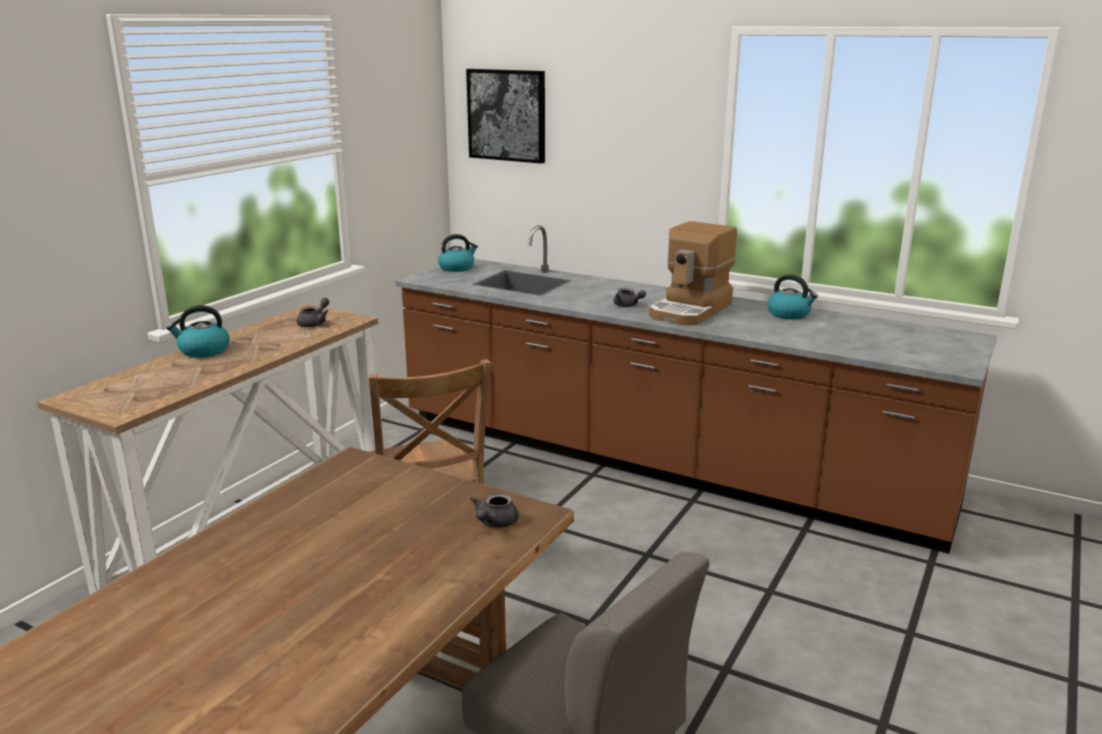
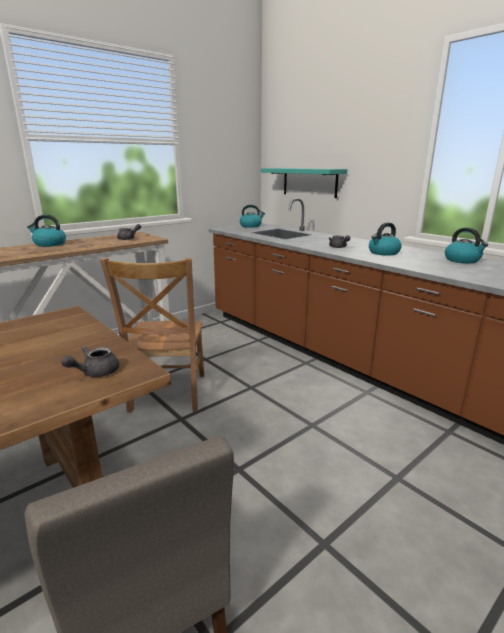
camera: 20 degrees right, 0 degrees up
picture [466,69,545,164] -> none
coffee machine [649,221,737,326] -> kettle [369,223,402,256]
none -> turquoise shelf [261,168,347,198]

